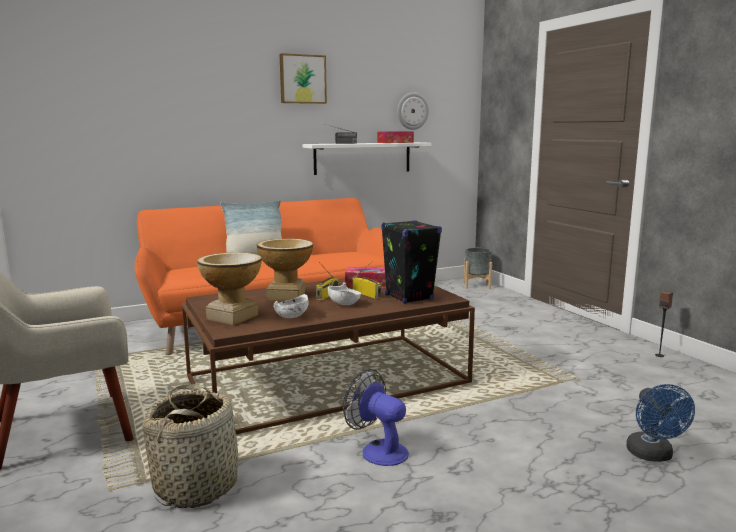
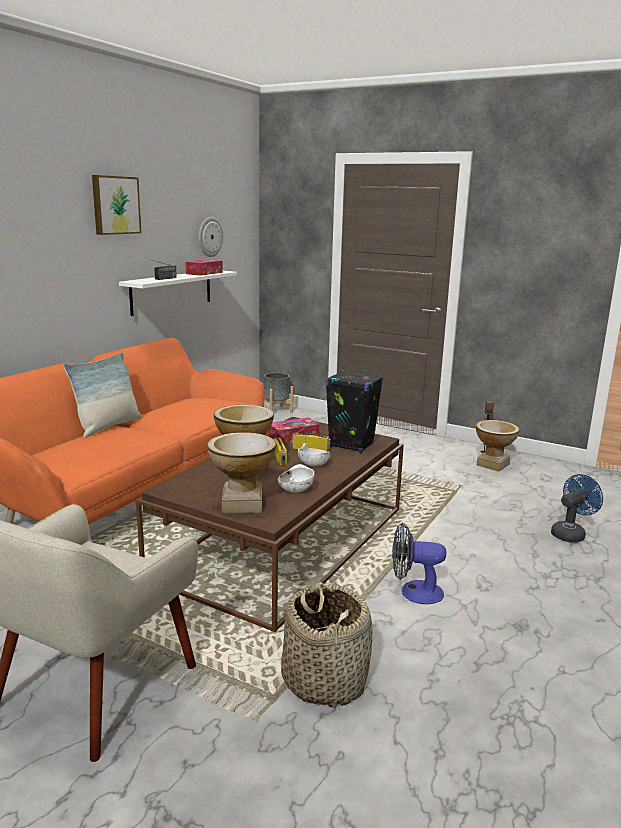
camera: 35 degrees left, 5 degrees up
blue fan [626,384,695,462] -> blue fan turned 90 degrees counterclockwise [551,474,603,543]
none -> vase [476,420,520,471]

